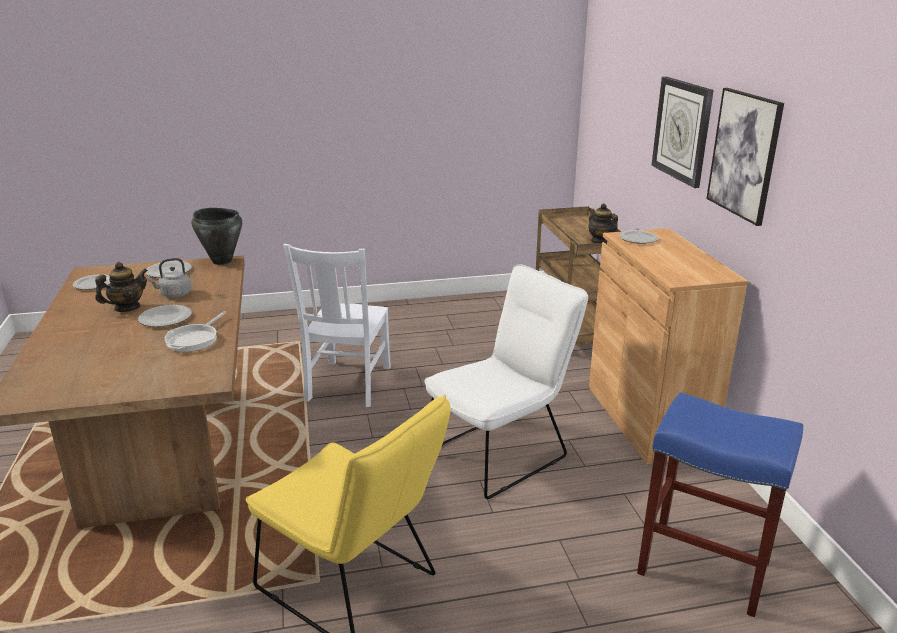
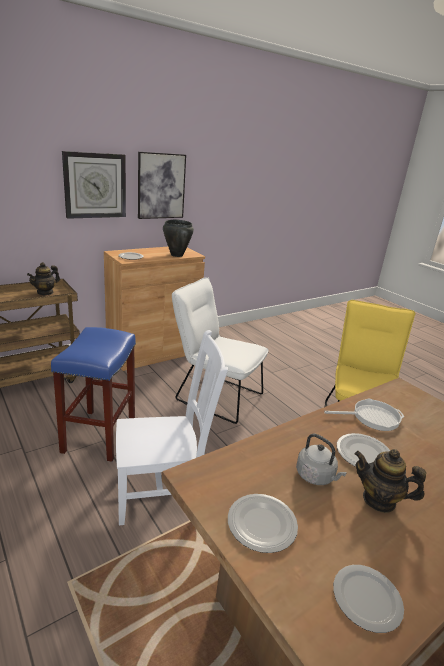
camera: 115 degrees left, 0 degrees up
black cooking pot [192,208,242,265] -> black cooking pot moved to [163,219,194,257]
blue stool [637,392,803,617] -> blue stool moved to [51,327,136,462]

